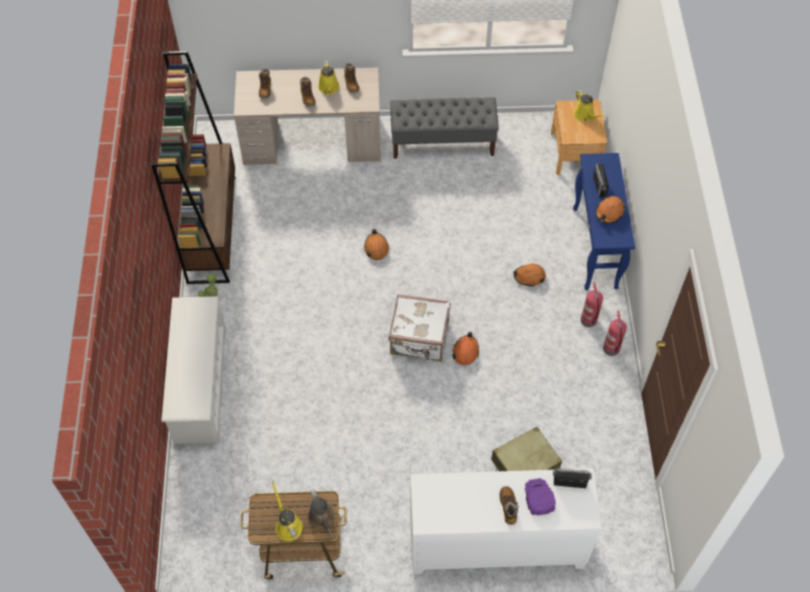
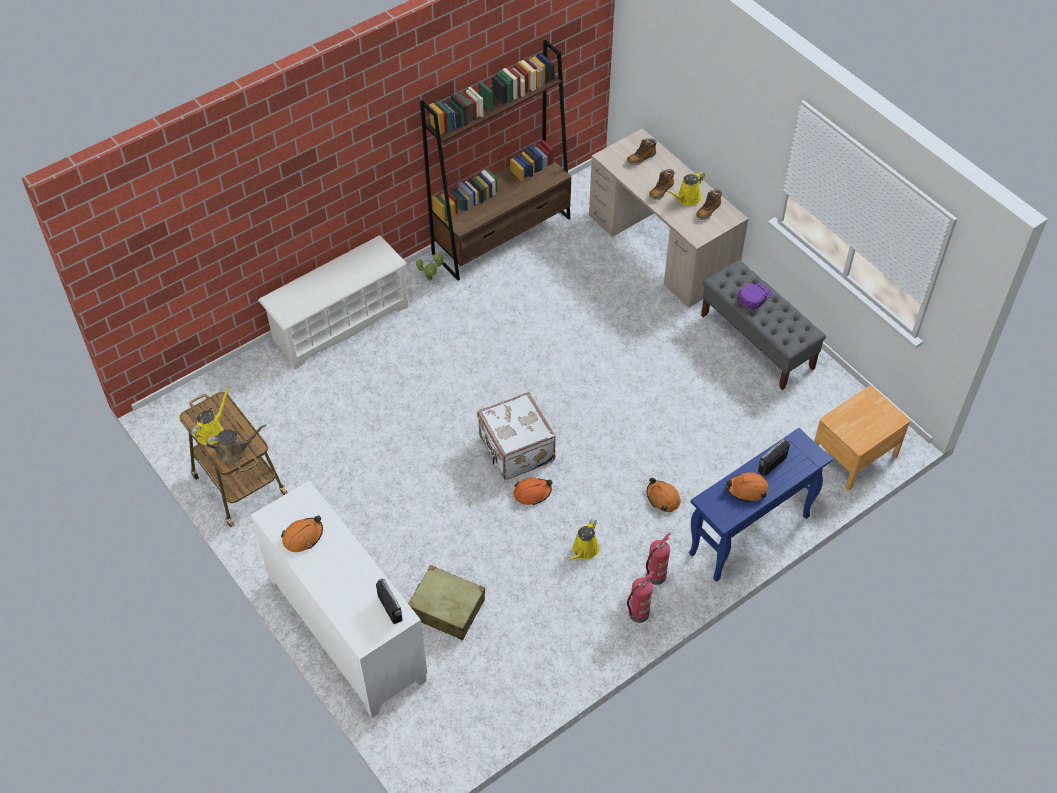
camera: 55 degrees right, 5 degrees down
brown watering can [308,489,334,539] -> brown watering can turned 135 degrees counterclockwise [206,424,266,464]
orange hard hat [364,229,389,260] -> orange hard hat moved to [281,516,323,552]
boot [500,486,518,525] -> none
purple cap [525,478,556,516] -> purple cap moved to [737,283,771,311]
yellow watering can [573,90,605,122] -> yellow watering can moved to [569,519,600,561]

